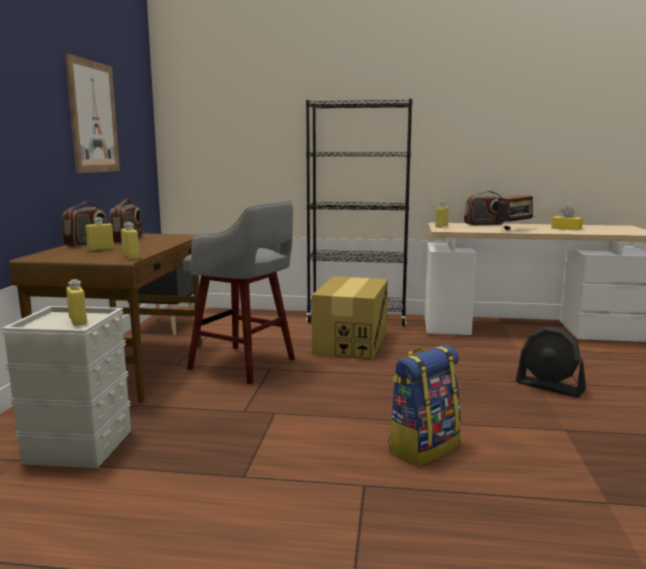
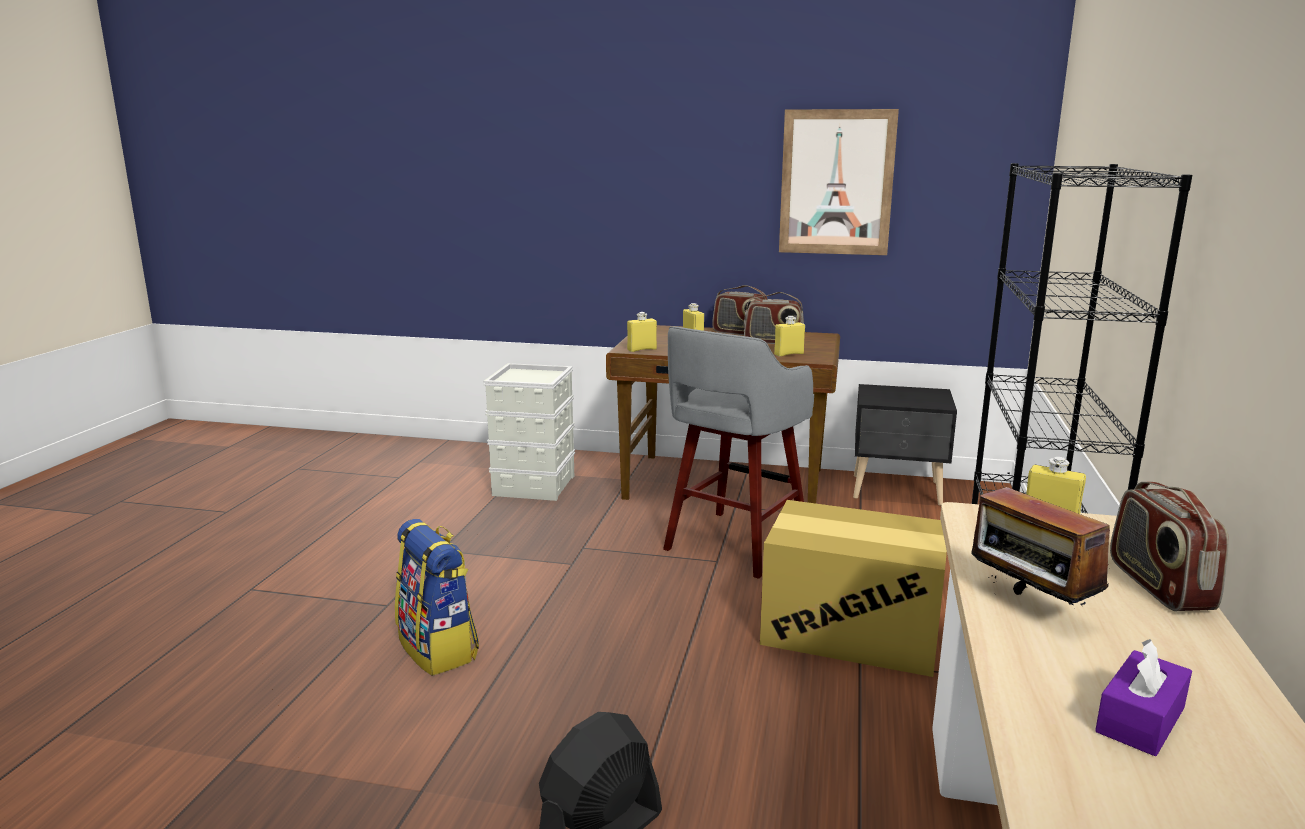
camera: 95 degrees right, 5 degrees up
yellow bottle [66,279,87,326] -> yellow bottle moved to [774,316,805,357]
yellow tissue box [551,207,583,230] -> purple tissue box [1095,639,1192,756]

